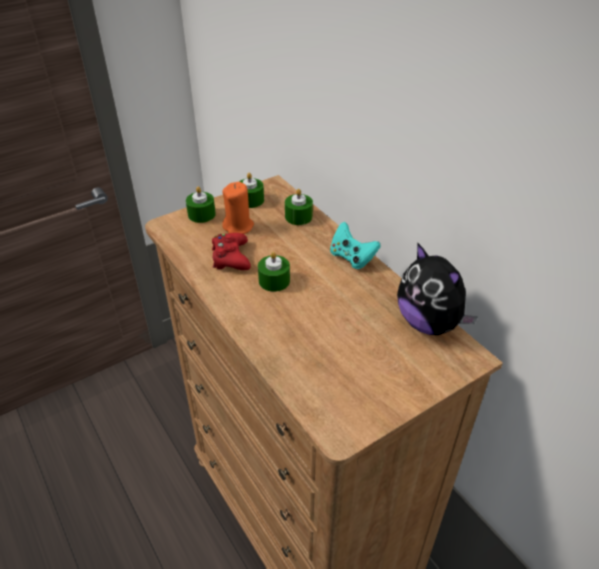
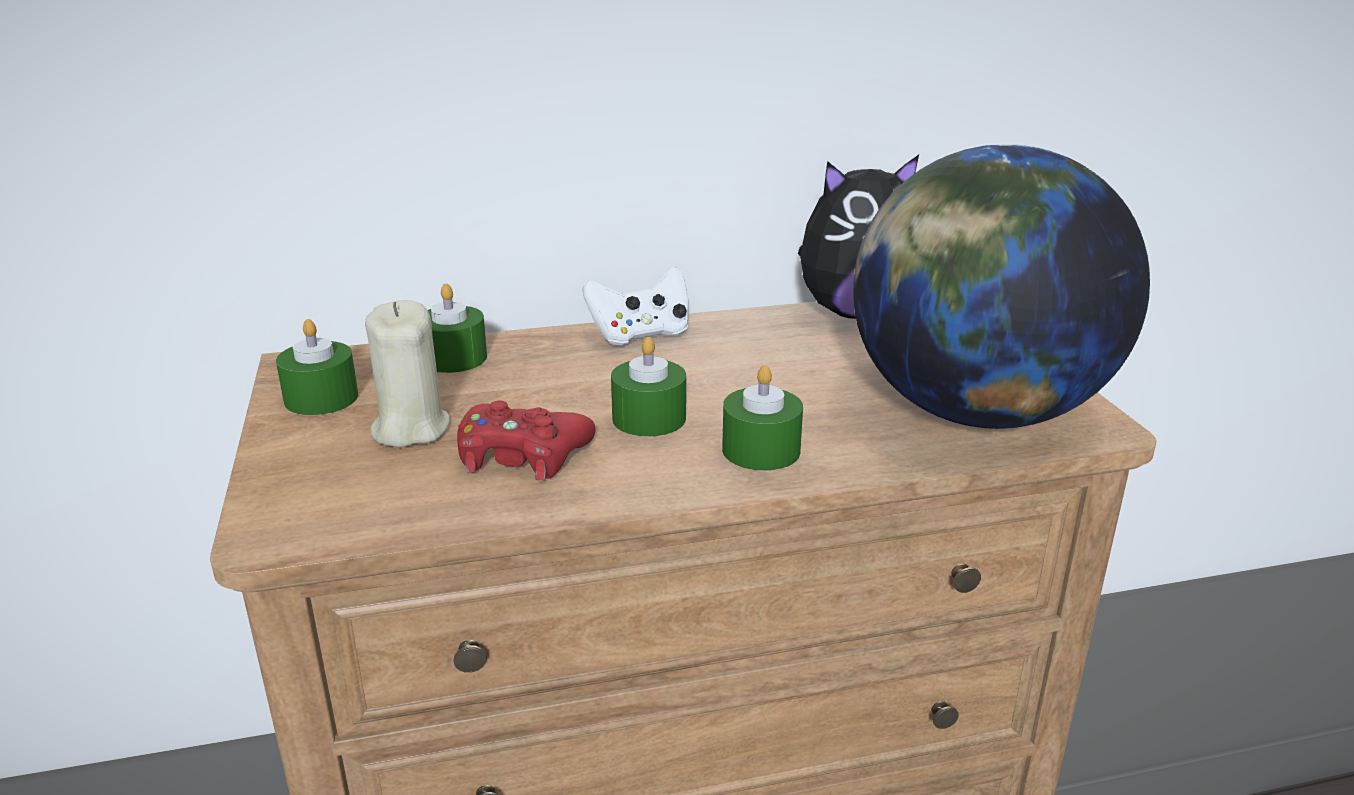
camera: 70 degrees left, 15 degrees down
green candle [186,186,216,223] -> green candle moved to [722,365,803,471]
orange candle [222,182,254,234] -> beige candle [365,300,450,447]
turquoise game controller [330,222,381,269] -> white game controller [582,266,689,345]
none -> globe [853,144,1150,429]

